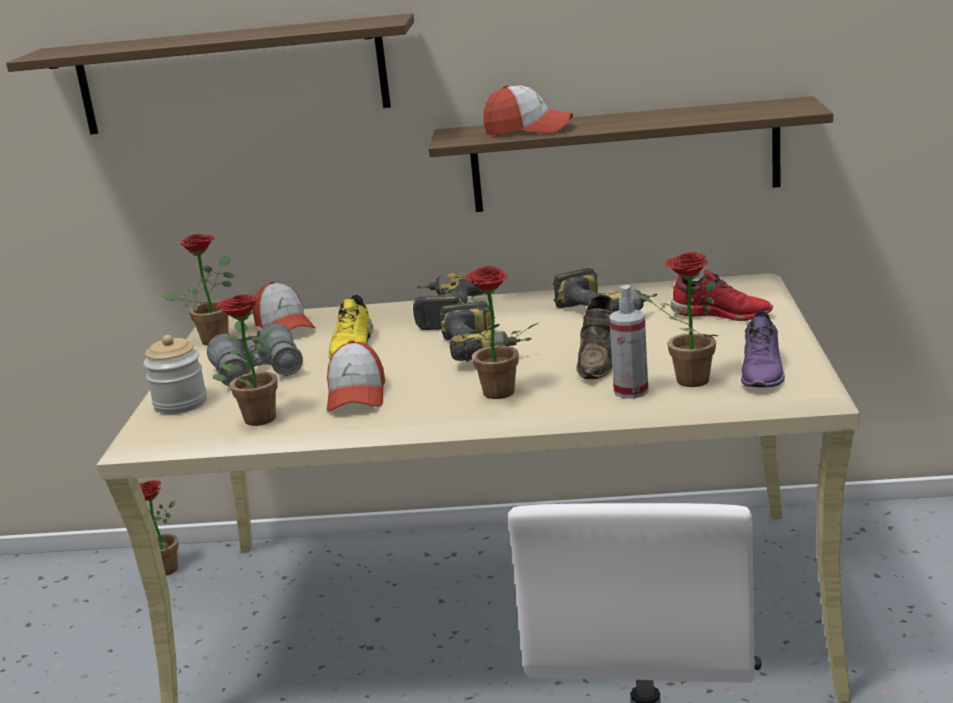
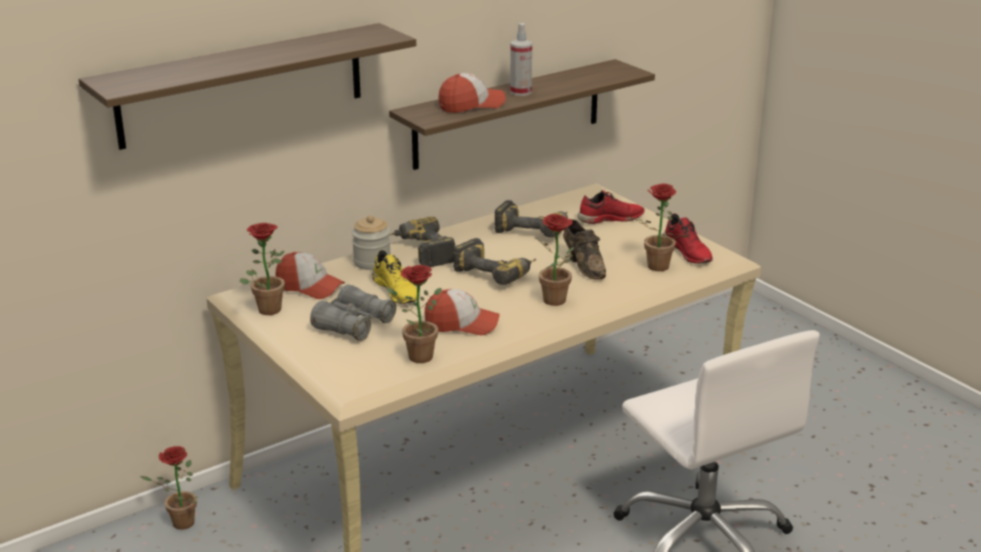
camera: 40 degrees left, 5 degrees up
jar [144,335,207,414] -> jar moved to [352,215,390,270]
cap [327,340,385,411] -> cap turned 45 degrees counterclockwise [425,289,500,335]
spray bottle [609,285,649,399] -> spray bottle moved to [510,23,532,96]
purple shoe [741,311,785,387] -> red shoe [663,213,713,264]

